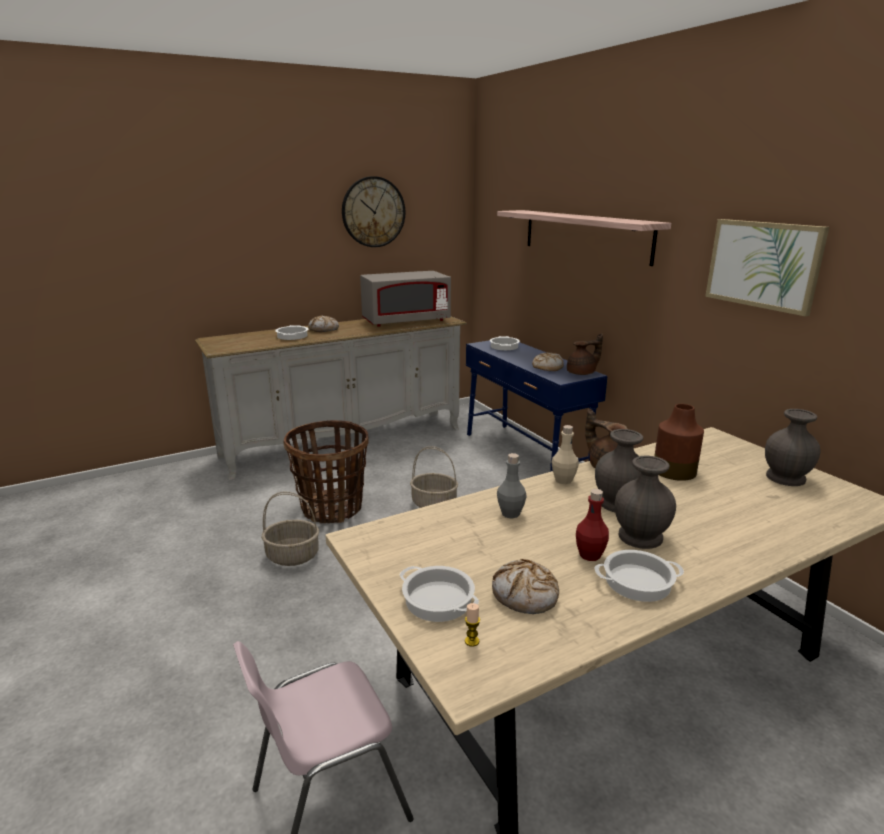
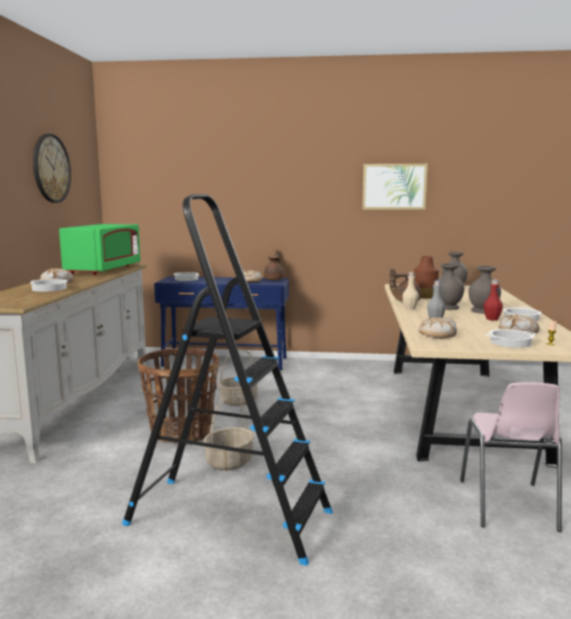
camera: 55 degrees left, 10 degrees down
grey microwave [360,271,451,327] -> green microwave [59,224,140,275]
shelf [497,210,671,266] -> none
none -> black step ladder [122,194,333,565]
none -> bread [419,317,457,338]

